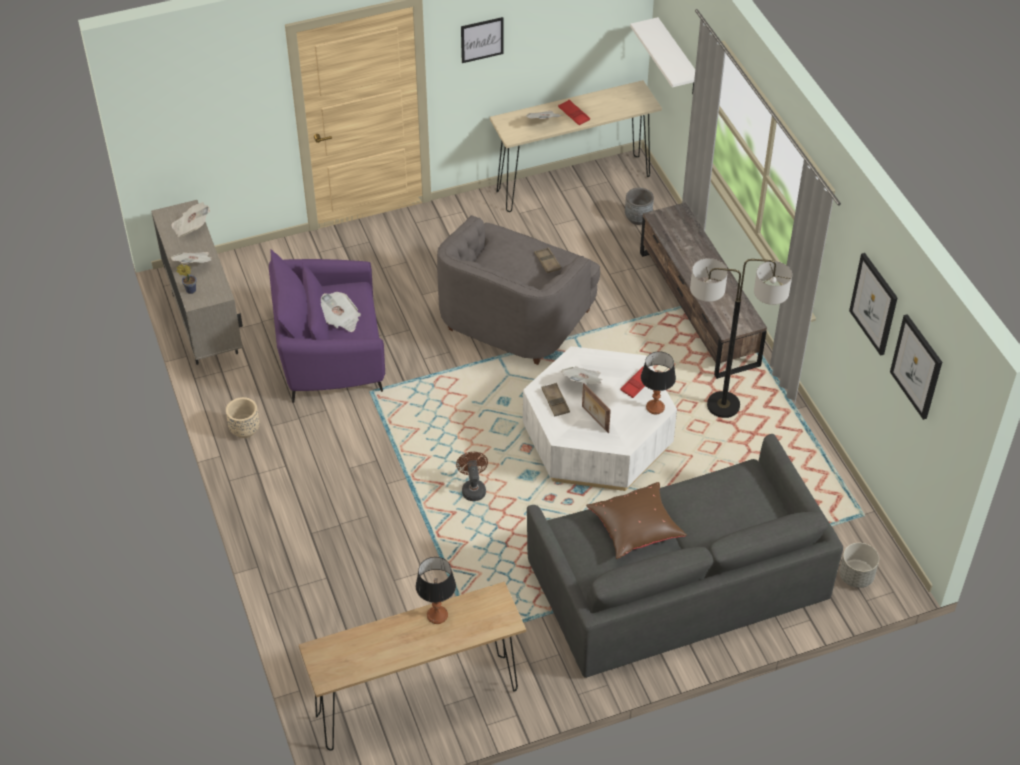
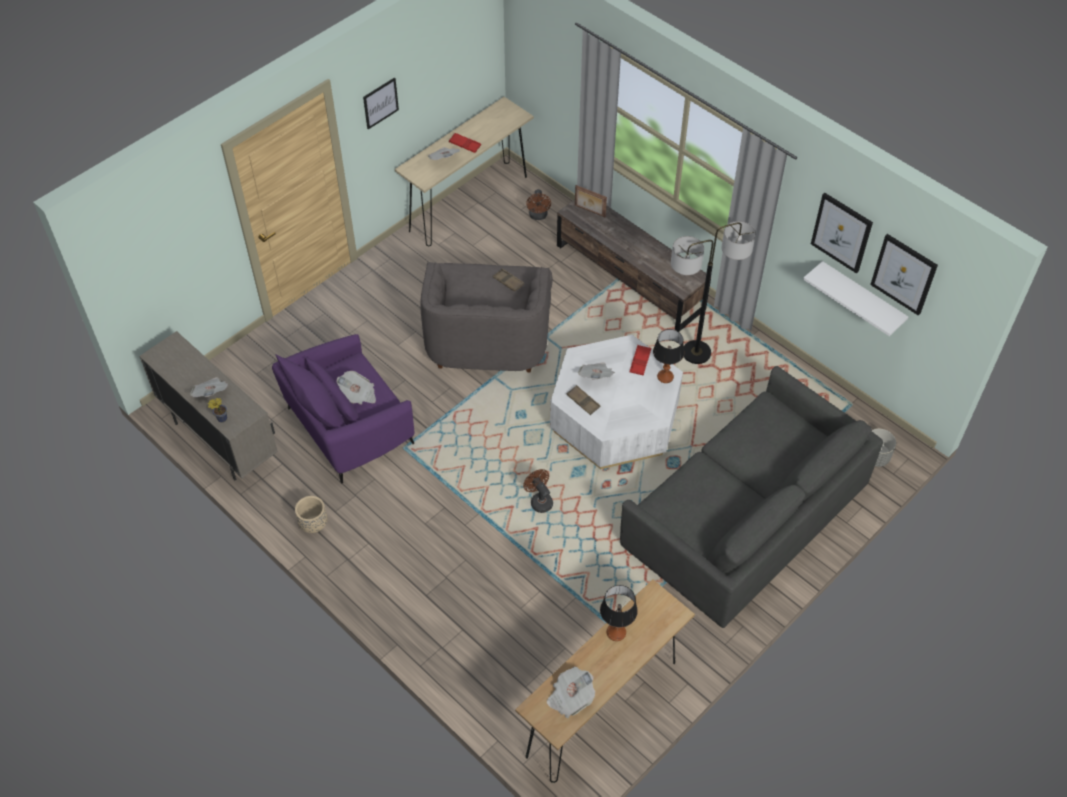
camera: 25 degrees left, 5 degrees up
newspaper [171,202,210,237] -> newspaper moved to [547,667,595,718]
picture frame [582,383,611,433] -> picture frame moved to [575,185,607,217]
brown pillow [586,482,687,559] -> none
grey planter [625,188,654,225] -> brown fan [526,189,551,220]
white shelf [630,17,695,94] -> white shelf moved to [803,261,908,336]

